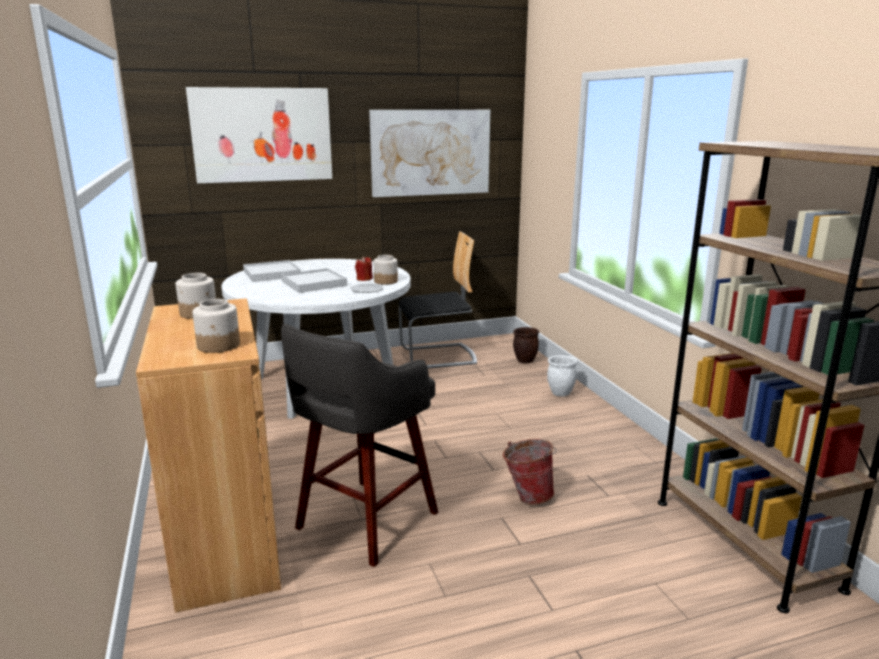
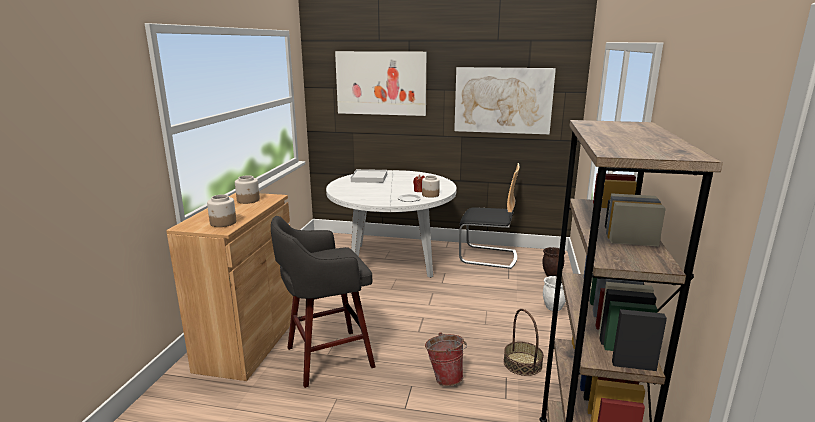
camera: 30 degrees right, 0 degrees up
white tray [281,268,347,293] -> none
none -> basket [503,309,544,376]

